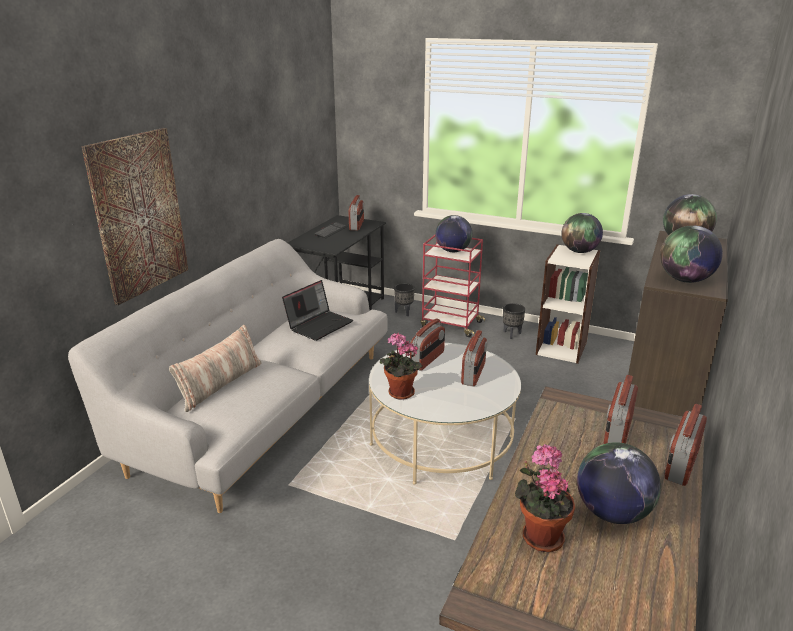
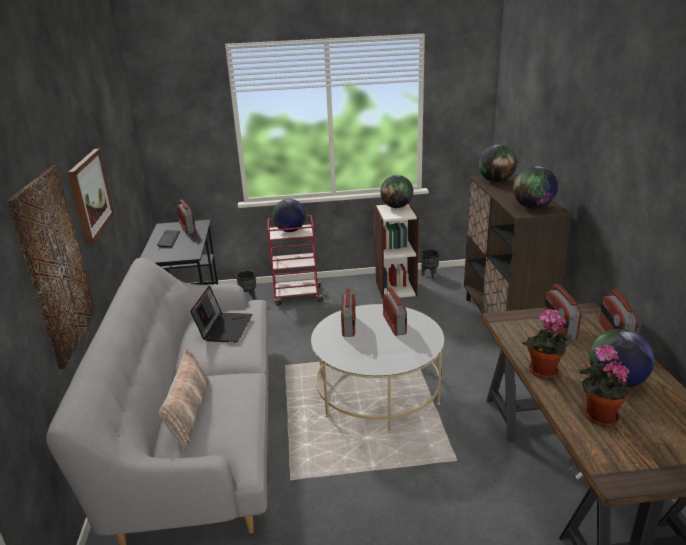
camera: 30 degrees left, 0 degrees up
potted plant [379,333,423,399] -> potted plant moved to [522,309,572,379]
black planter [503,303,525,339] -> black planter moved to [421,249,440,279]
none -> picture [68,149,114,245]

